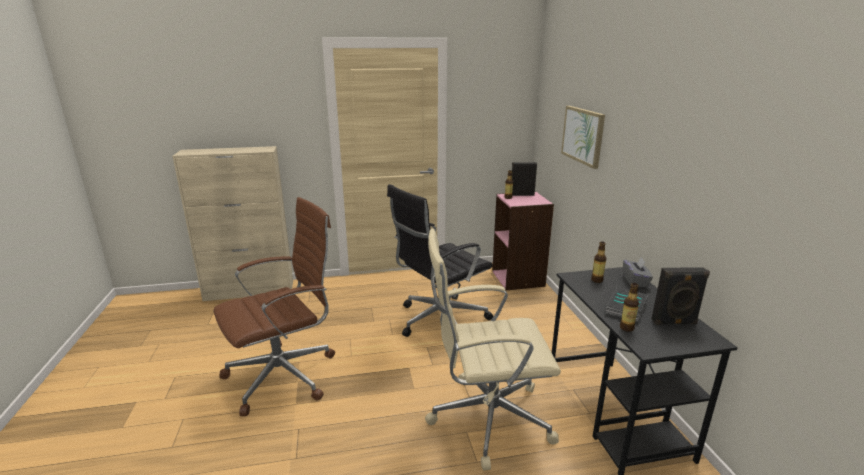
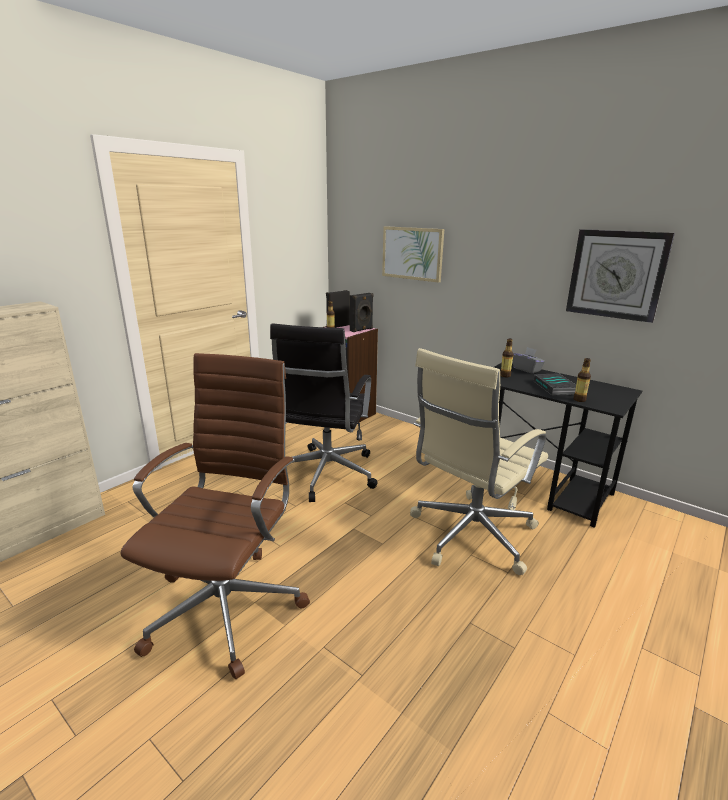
camera: 40 degrees left, 0 degrees up
black speaker [651,267,710,325] -> black speaker moved to [350,293,373,332]
none -> wall clock [566,229,675,323]

